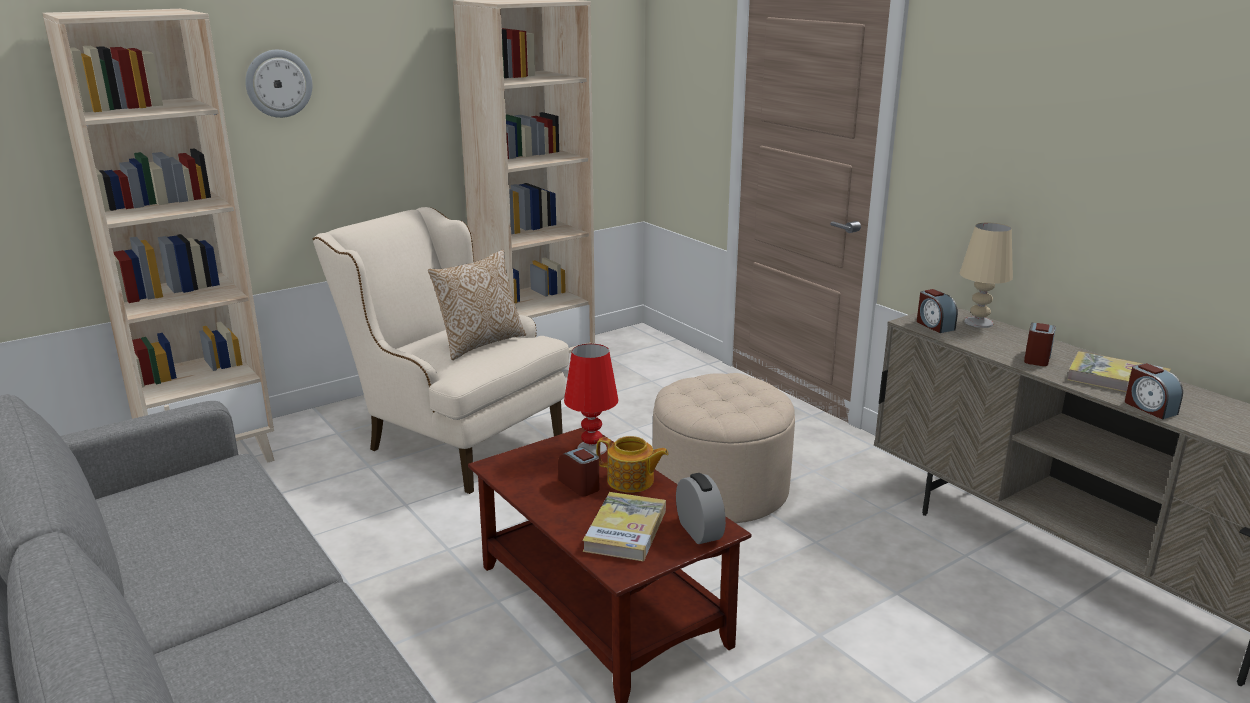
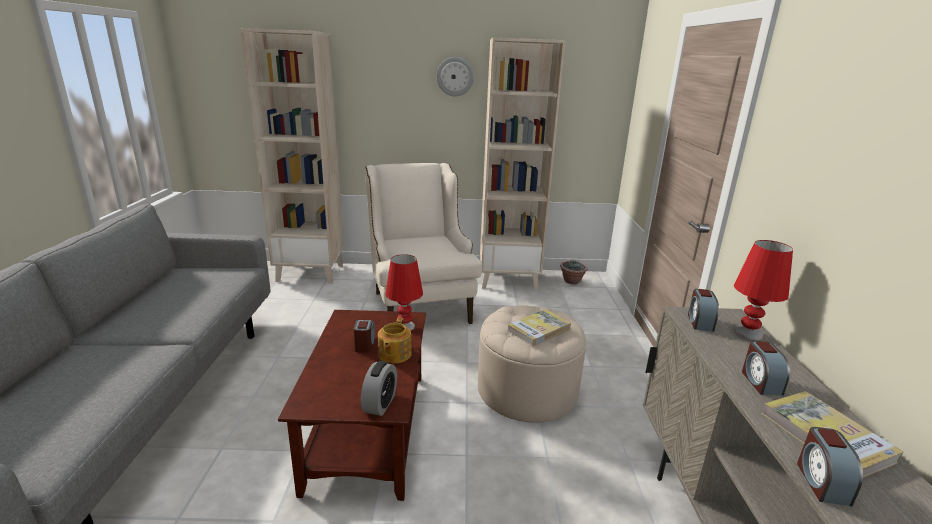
camera: 35 degrees right, 0 degrees up
wall clock [245,50,313,118] -> wall clock moved to [437,57,474,97]
pillow [428,250,526,360] -> none
book [582,492,666,561] -> book moved to [507,309,571,346]
teapot [596,436,669,493] -> teapot turned 45 degrees clockwise [378,317,412,363]
beige table lamp [960,223,1013,328] -> red table lamp [734,240,793,340]
alarm clock [1024,323,1056,366] -> alarm clock turned 120 degrees clockwise [742,341,790,396]
none -> potted plant [560,260,588,284]

